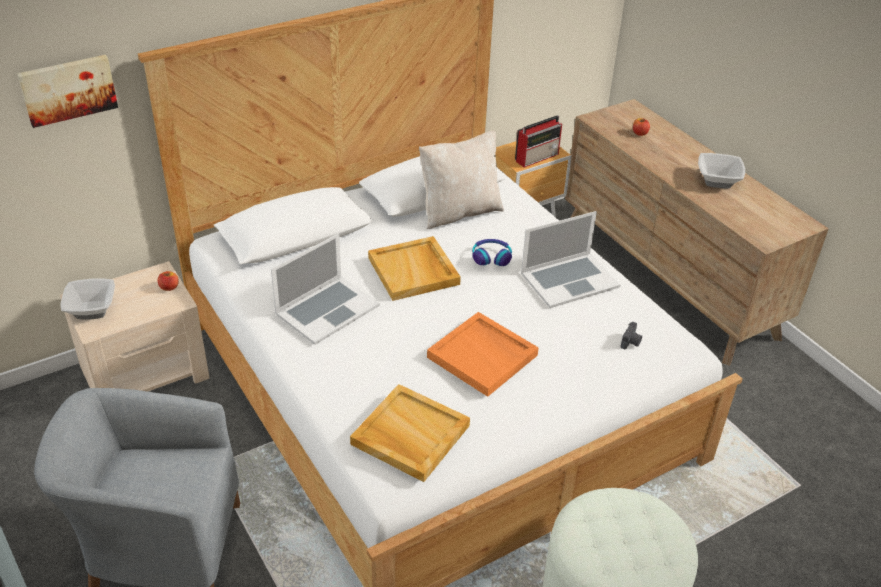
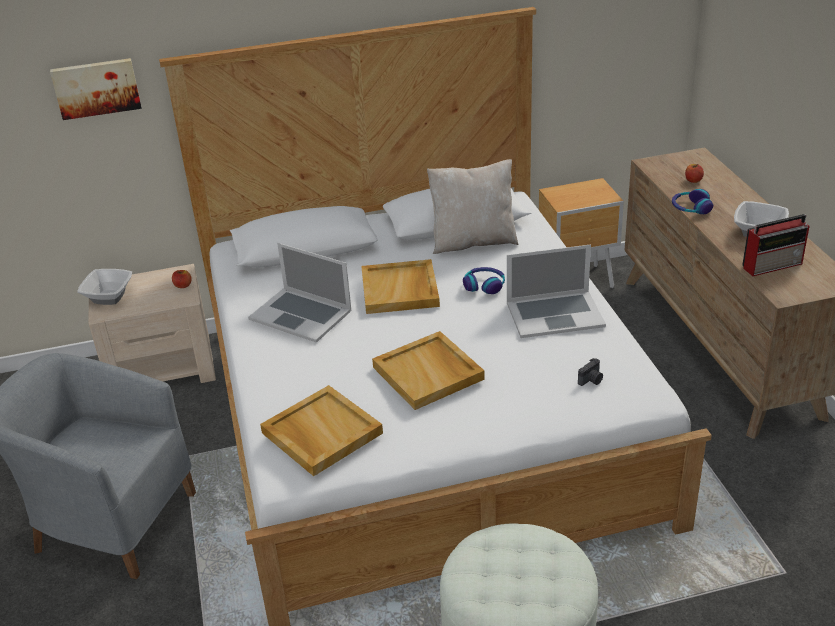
camera: 20 degrees right, 5 degrees down
laptop [271,233,380,345] -> laptop turned 60 degrees clockwise [248,243,352,343]
orange tray [427,312,539,397] -> beige tray [372,331,485,410]
radio [515,115,562,168] -> radio moved to [742,214,809,276]
none -> headphones [672,189,713,214]

